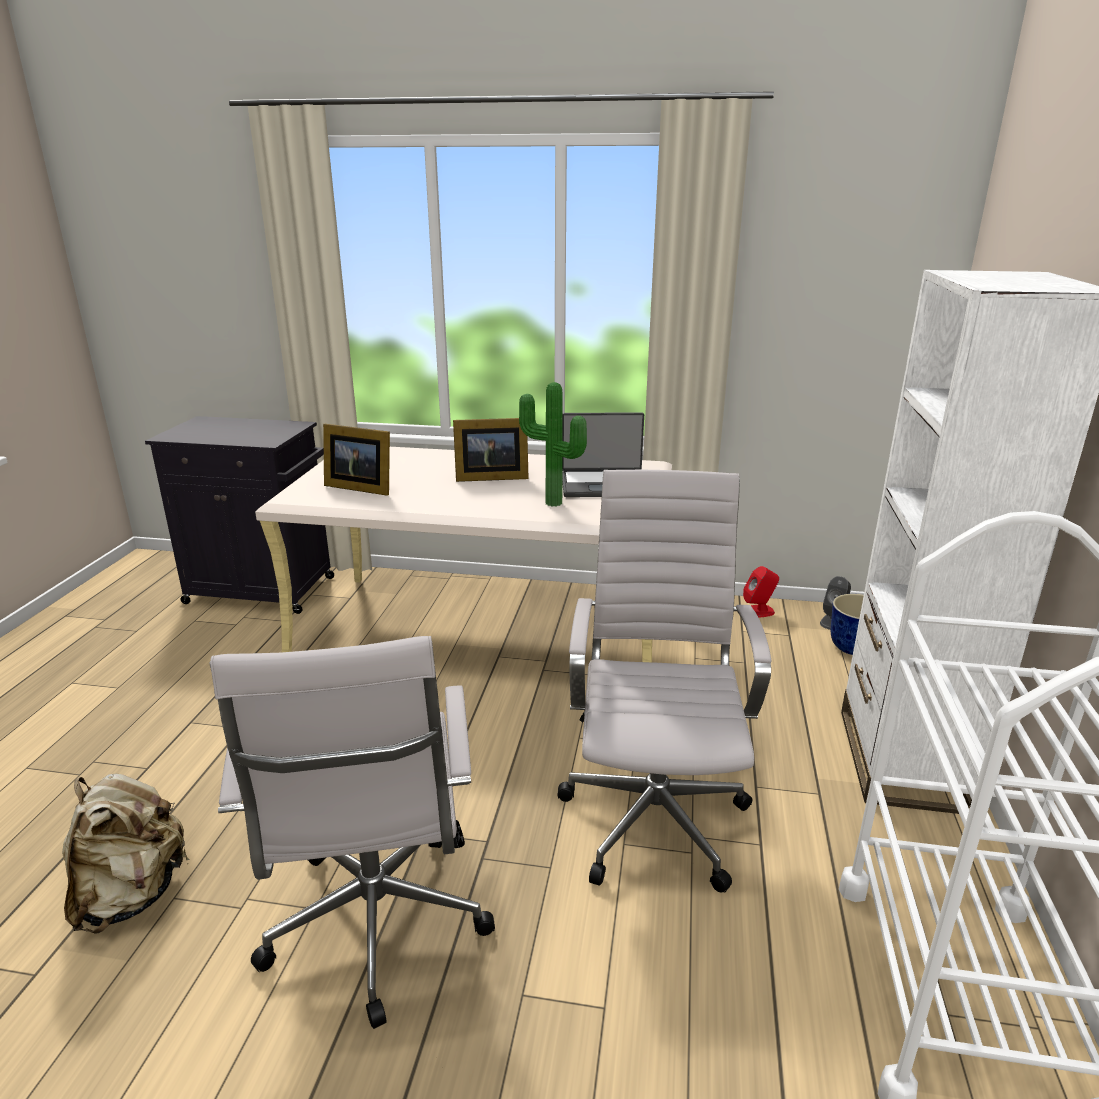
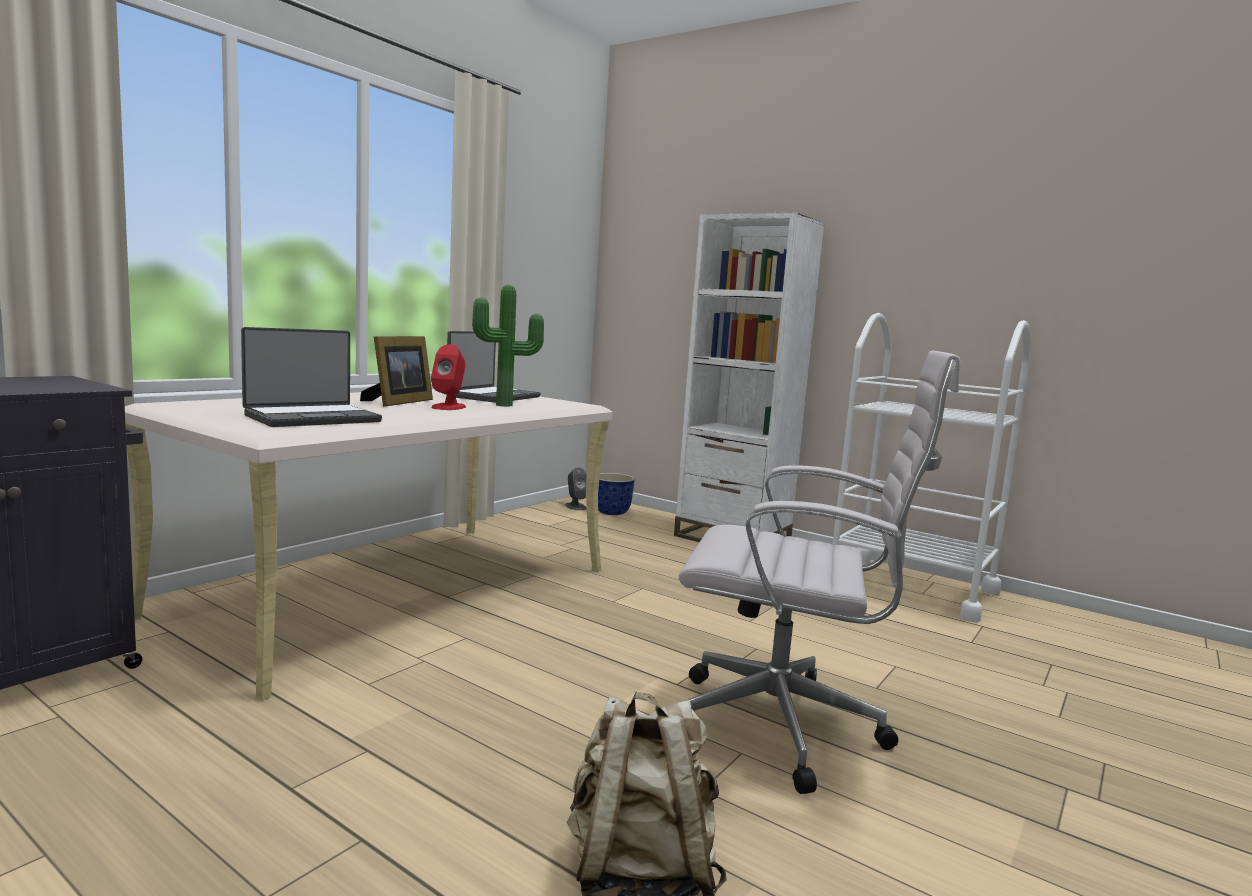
camera: 65 degrees left, 15 degrees down
picture frame [323,424,390,496] -> laptop [241,327,382,427]
white office chair [558,470,771,893] -> none
red speaker [743,566,779,618] -> red speaker moved to [431,344,466,410]

